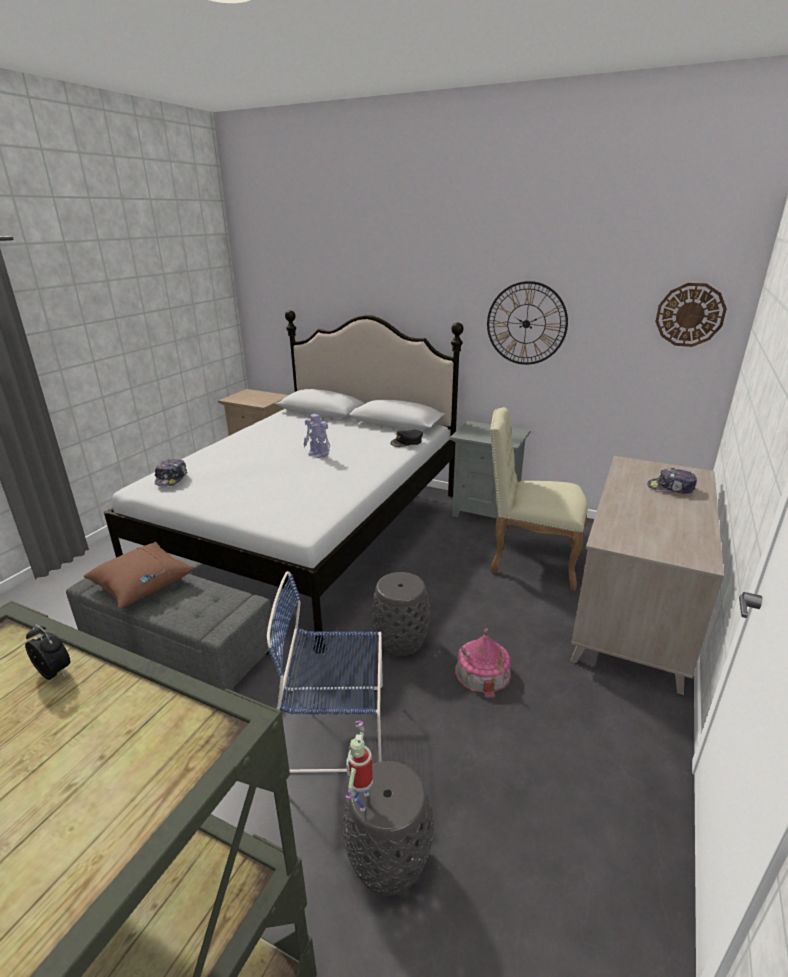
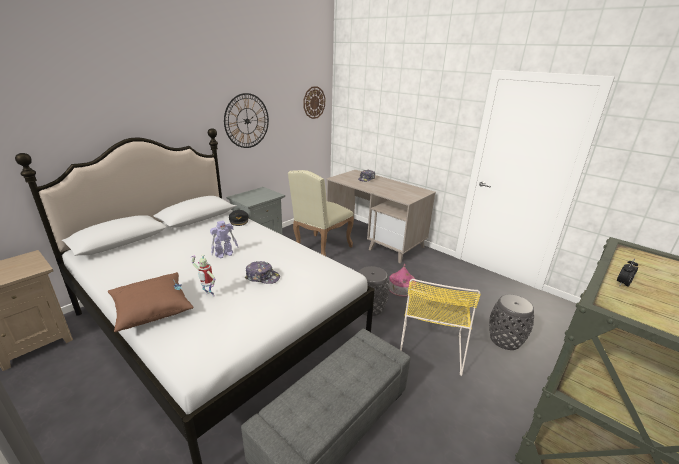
camera: 75 degrees left, 0 degrees up
brown pillow [84,542,195,609] -> brown pillow moved to [108,272,194,332]
cap [155,459,187,486] -> cap moved to [245,261,280,284]
blue chair [267,571,383,773] -> yellow chair [400,279,481,376]
toy robot [346,721,373,812] -> toy robot moved to [191,254,216,297]

